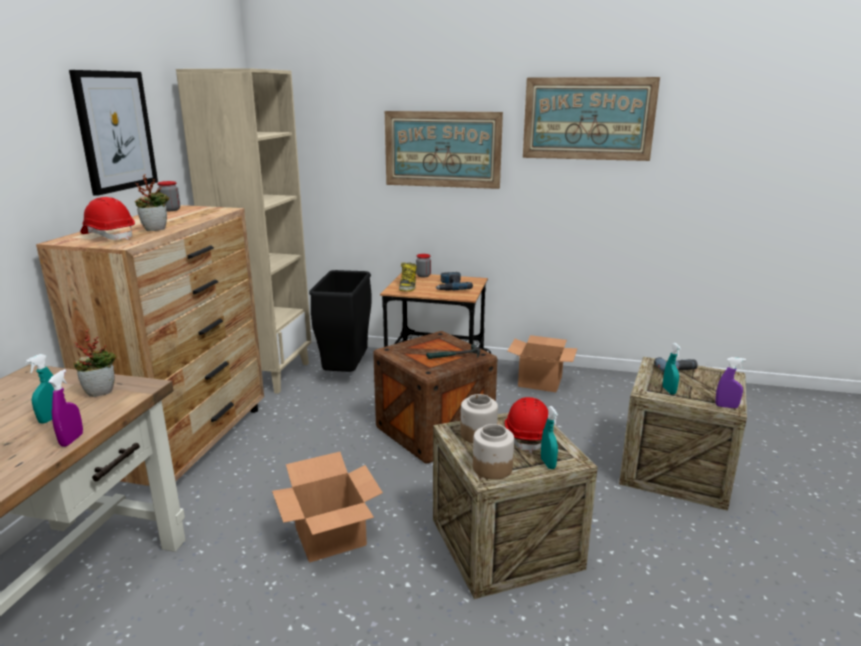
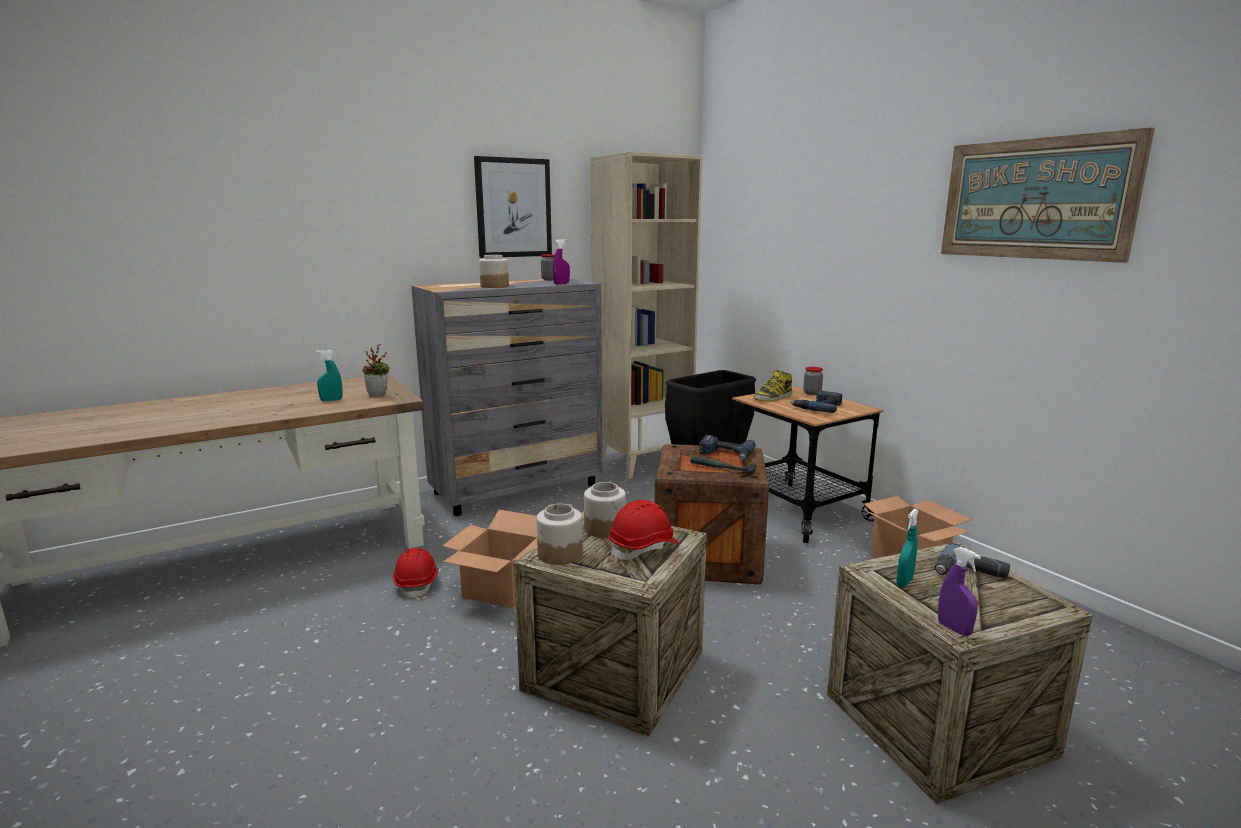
camera: 45 degrees right, 5 degrees down
brown dresser [36,205,264,486] -> grey dresser [411,279,603,516]
purple spray bottle [48,369,83,447] -> purple spray bottle moved to [553,239,570,284]
red hard hat [81,197,135,240] -> red hard hat moved to [392,548,438,599]
potted plant [135,174,169,231] -> jar [479,255,509,288]
picture [385,111,503,189] -> none
turquoise spray bottle [541,406,558,469] -> none
none -> power drill [699,435,755,460]

